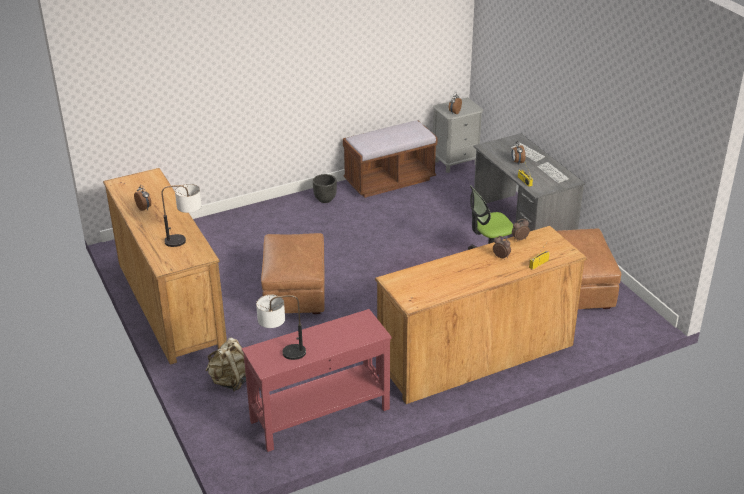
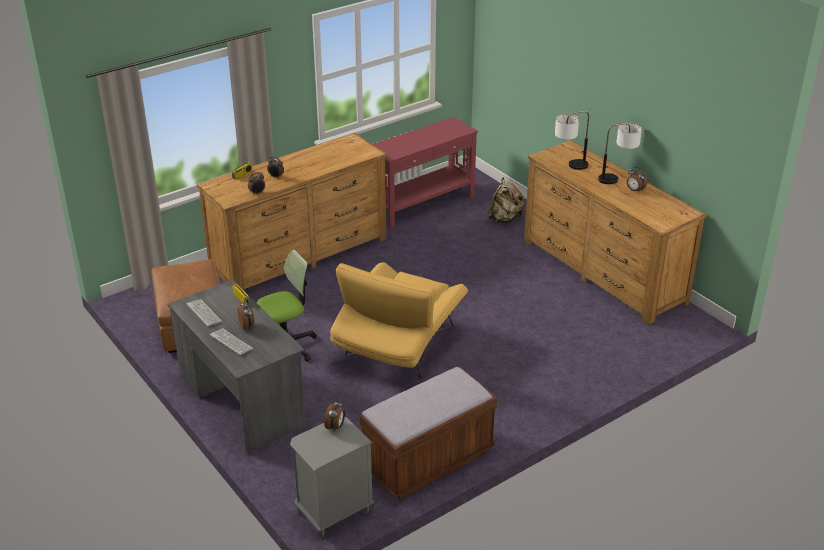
camera: 170 degrees right, 0 degrees up
table lamp [256,295,306,360] -> table lamp moved to [598,122,642,184]
brown ottoman [261,233,325,314] -> none
black planter [313,174,337,203] -> none
none -> yellow armchair [330,262,468,379]

